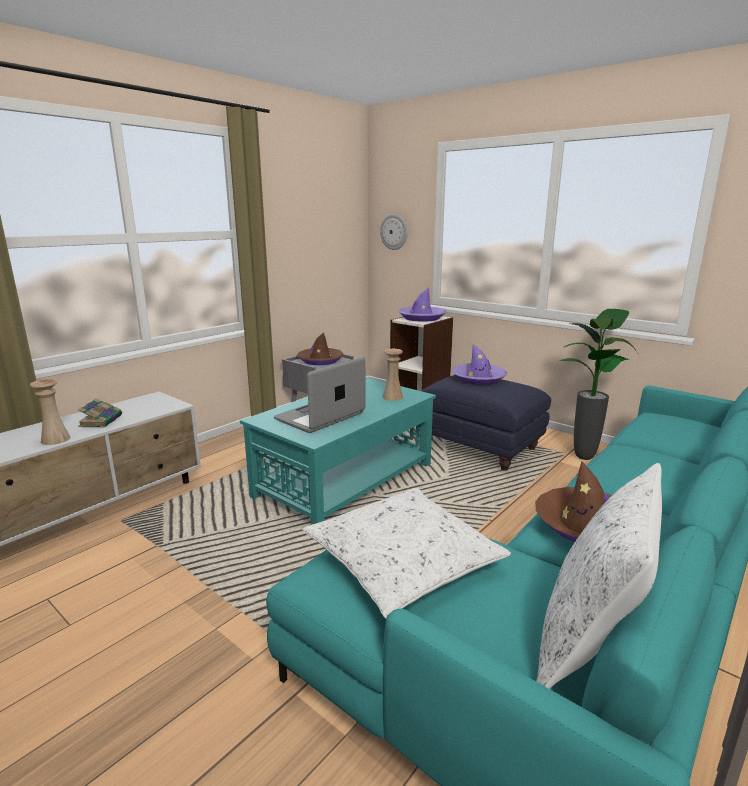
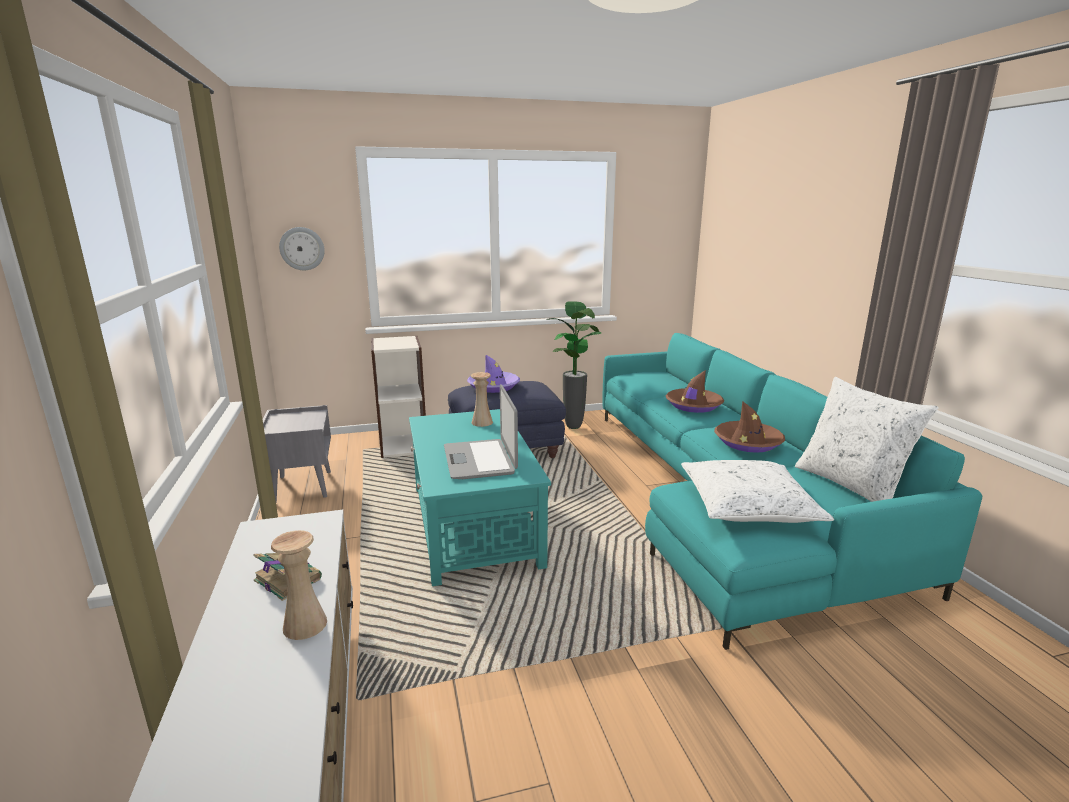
camera: 55 degrees left, 0 degrees up
brown hat [297,332,344,365] -> brown hat moved to [665,370,724,413]
purple hat [398,288,446,322] -> none

